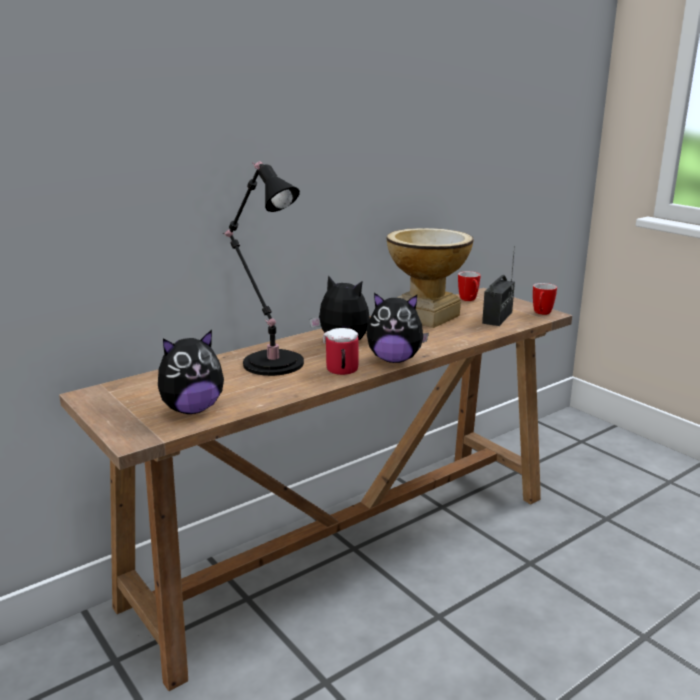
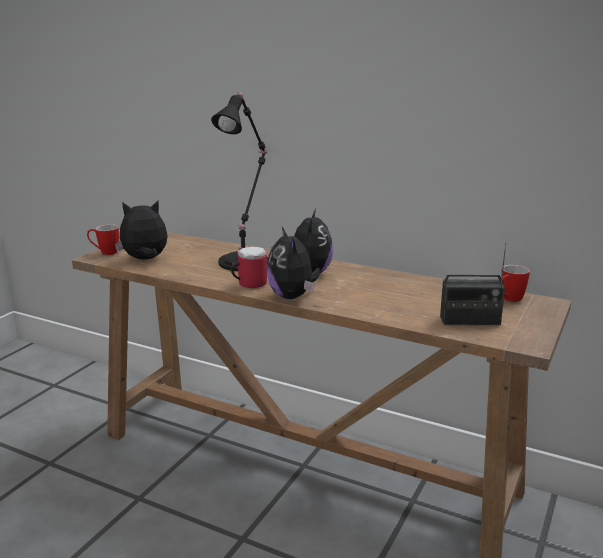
camera: 65 degrees right, 0 degrees up
plush toy [158,330,224,414] -> plush toy turned 135 degrees clockwise [115,201,168,260]
vase [387,228,473,328] -> none
mug [533,283,557,315] -> mug moved to [87,224,119,255]

